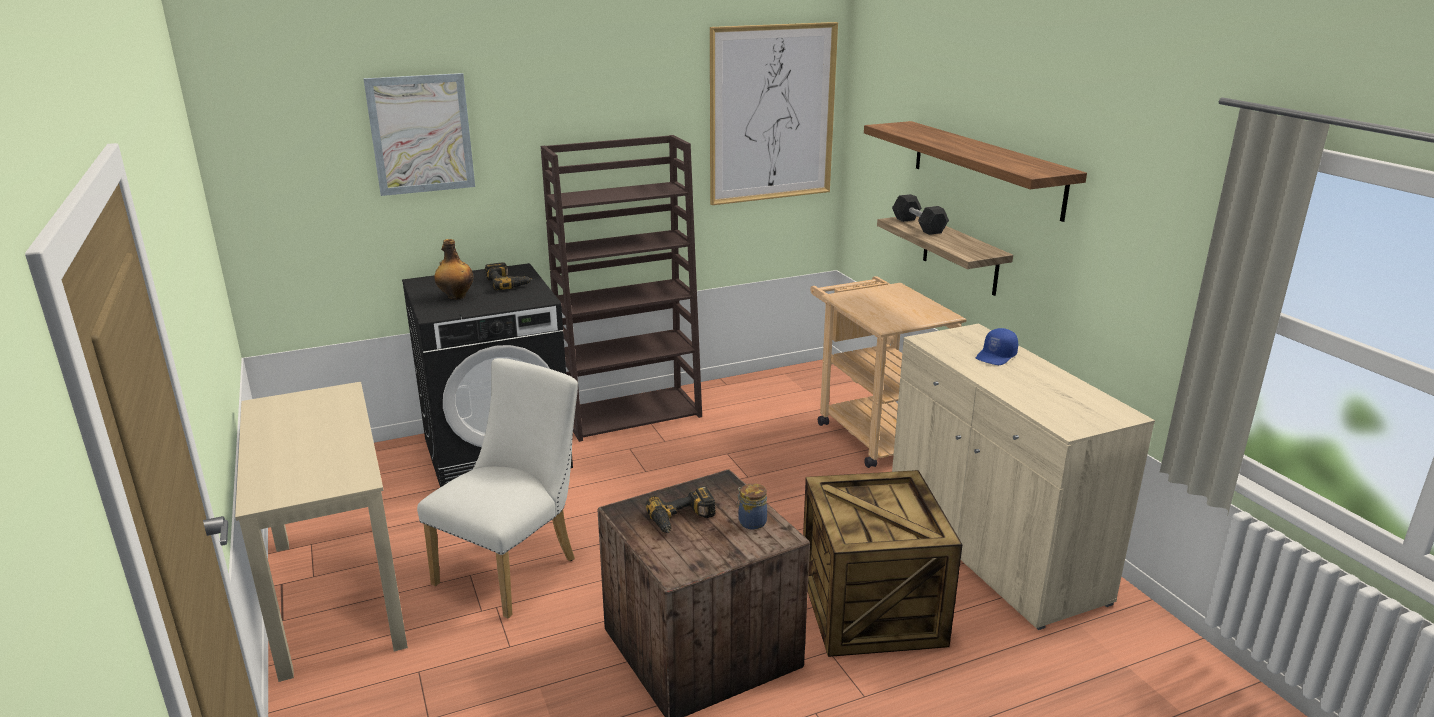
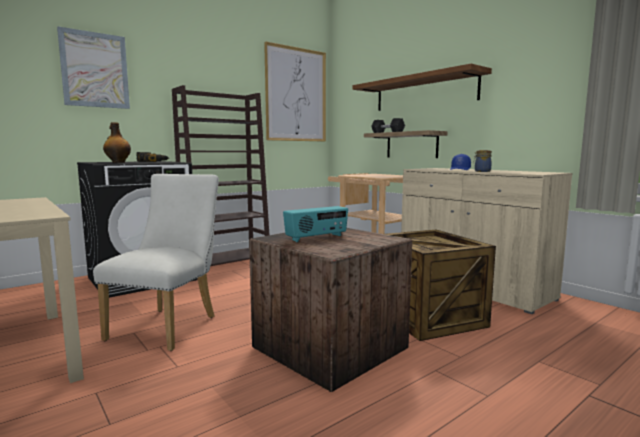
camera: 15 degrees left, 15 degrees down
power drill [646,486,716,533] -> radio [283,206,348,242]
jar [737,483,767,530] -> jar moved to [473,150,492,172]

